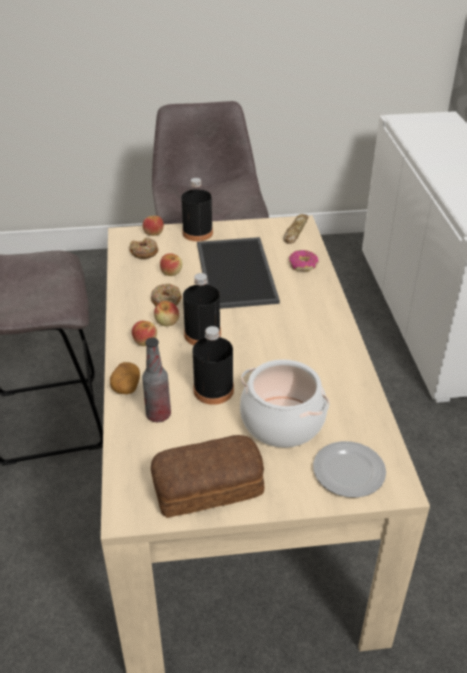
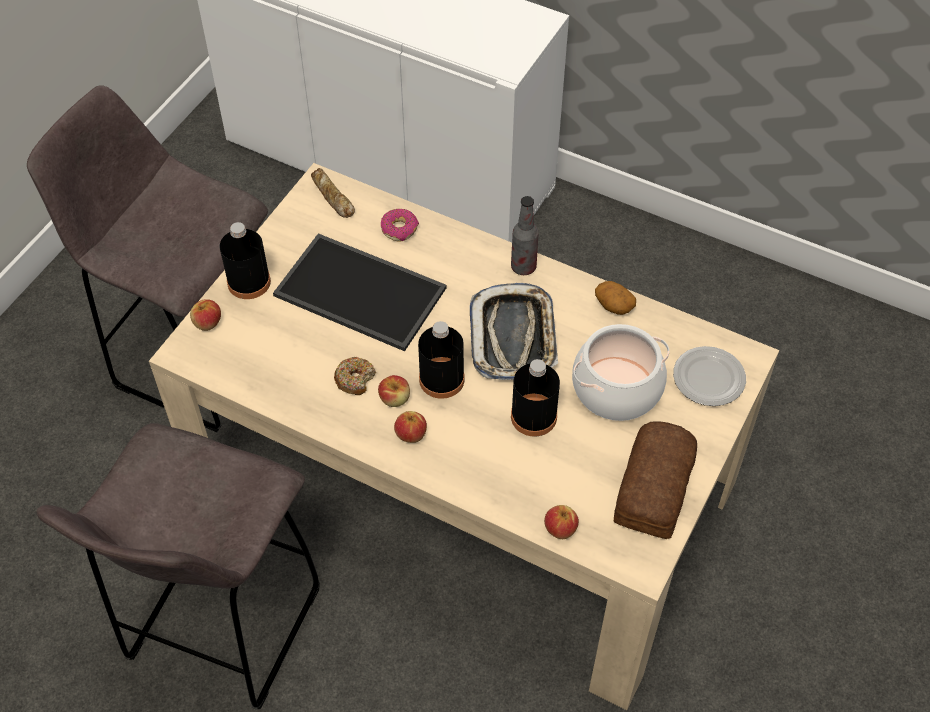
camera: 55 degrees left, 15 degrees up
potato [110,362,140,394] -> potato moved to [595,281,636,315]
donut [129,238,159,259] -> none
bottle [142,338,171,422] -> bottle moved to [511,196,539,275]
apple [160,253,182,276] -> apple moved to [544,505,579,539]
none -> tray [469,283,558,380]

